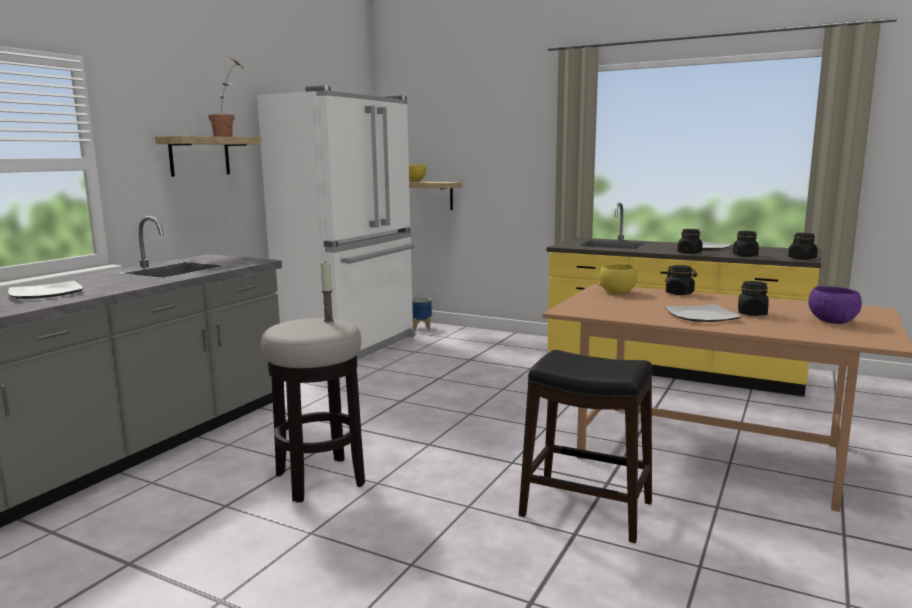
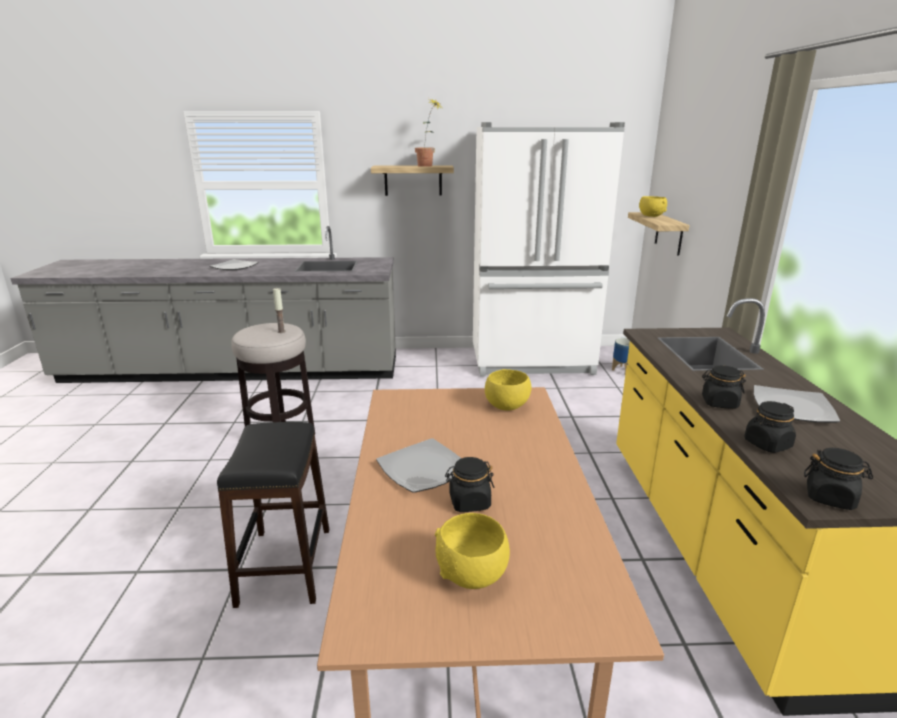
camera: 60 degrees right, 10 degrees up
black jar [665,265,697,295] -> none
purple bowl [808,286,862,324] -> yellow bowl [435,513,510,589]

